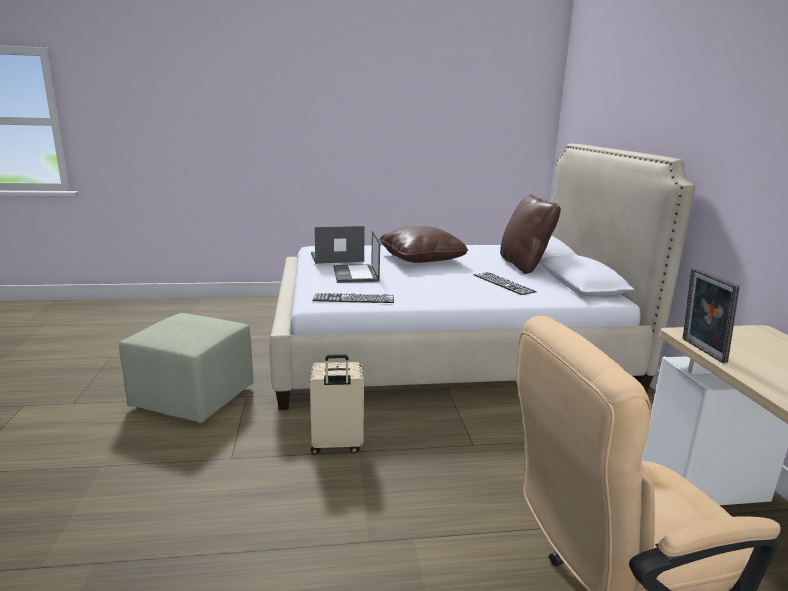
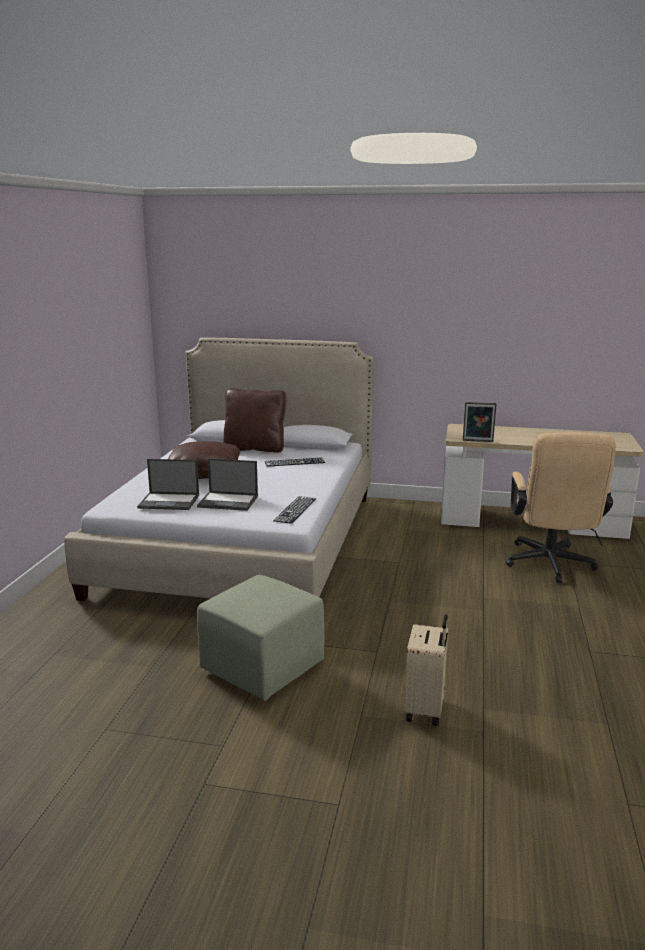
camera: 70 degrees left, 0 degrees up
beige suitcase [310,354,364,454] -> beige suitcase moved to [404,614,448,726]
laptop [311,226,365,264] -> laptop turned 90 degrees counterclockwise [137,459,199,510]

